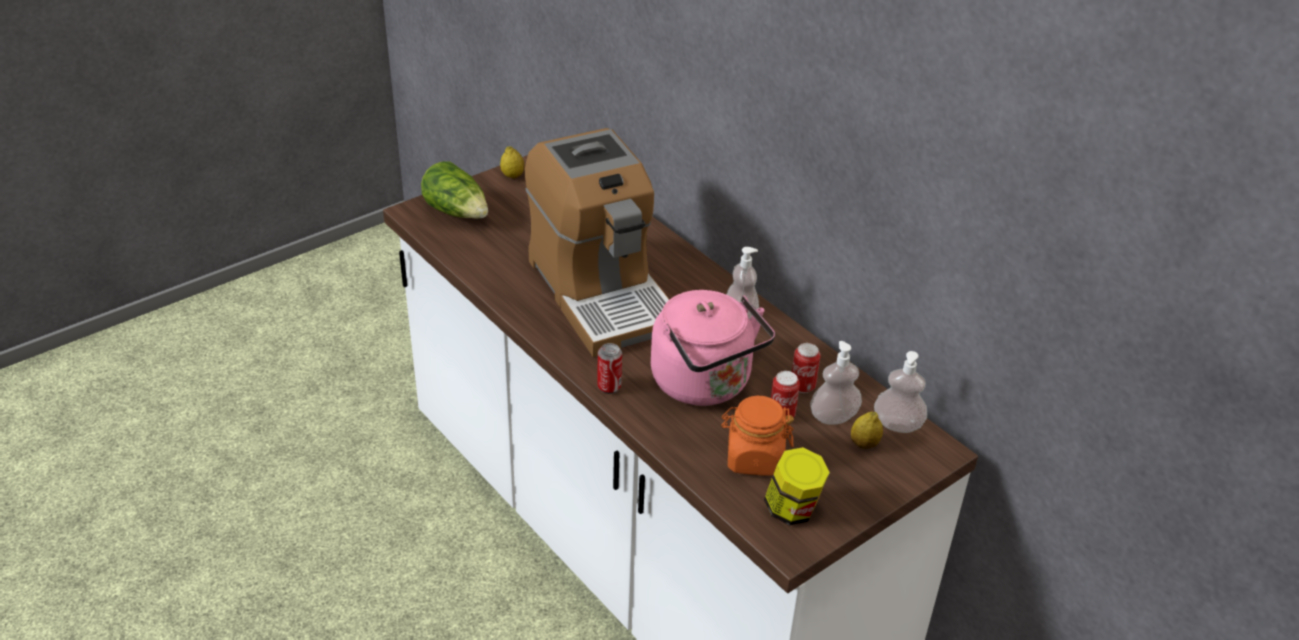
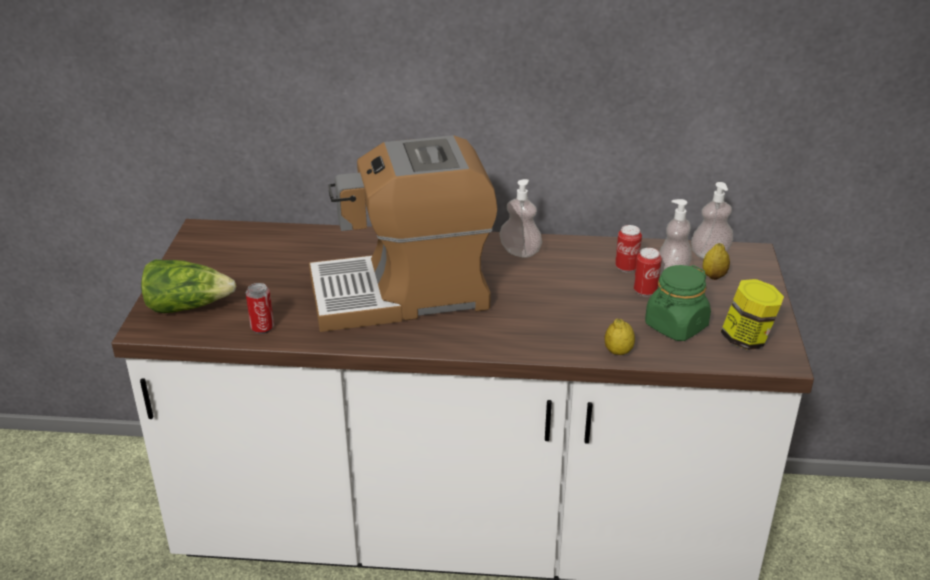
camera: 45 degrees left, 5 degrees down
lemon [500,147,524,178] -> lemon moved to [605,319,635,355]
coffee machine [525,128,670,357] -> coffee machine turned 150 degrees clockwise [309,135,497,332]
can [597,343,622,394] -> can moved to [246,283,274,334]
pink kettle [651,290,775,406] -> none
orange jar [721,396,794,476] -> green jar [645,265,711,341]

